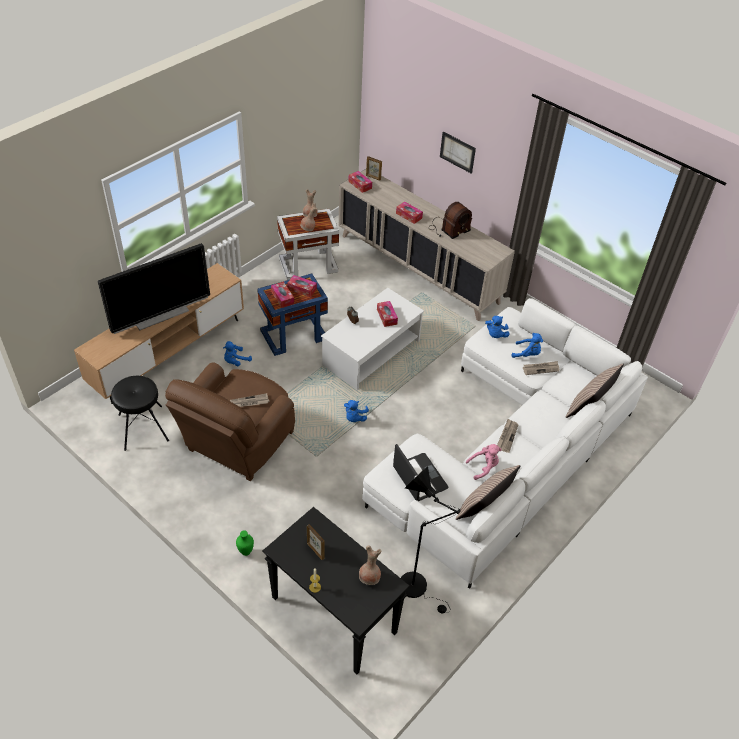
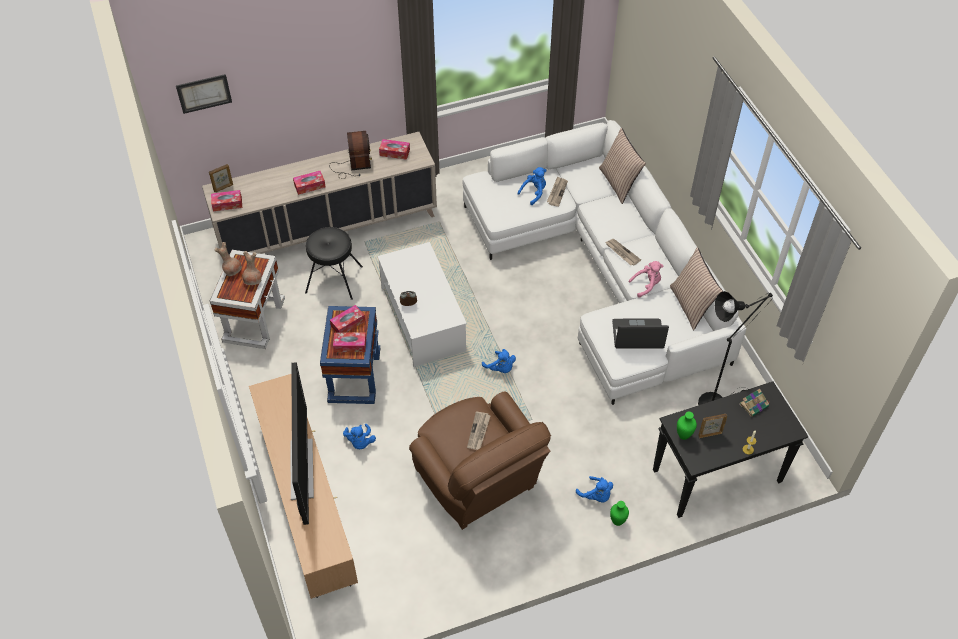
camera: 60 degrees left, 5 degrees up
black stool [111,376,169,451] -> black stool moved to [305,227,363,300]
brown vase [359,545,381,585] -> book [739,388,769,417]
tissue box [377,301,398,327] -> tissue box moved to [379,139,410,160]
picture [440,132,476,174] -> picture moved to [176,74,232,114]
pink plush toy [466,444,502,480] -> pink plush toy turned 60 degrees clockwise [629,261,664,298]
blue plush toy [485,316,510,338] -> blue plush toy moved to [576,476,613,503]
none -> green vase [677,412,697,440]

